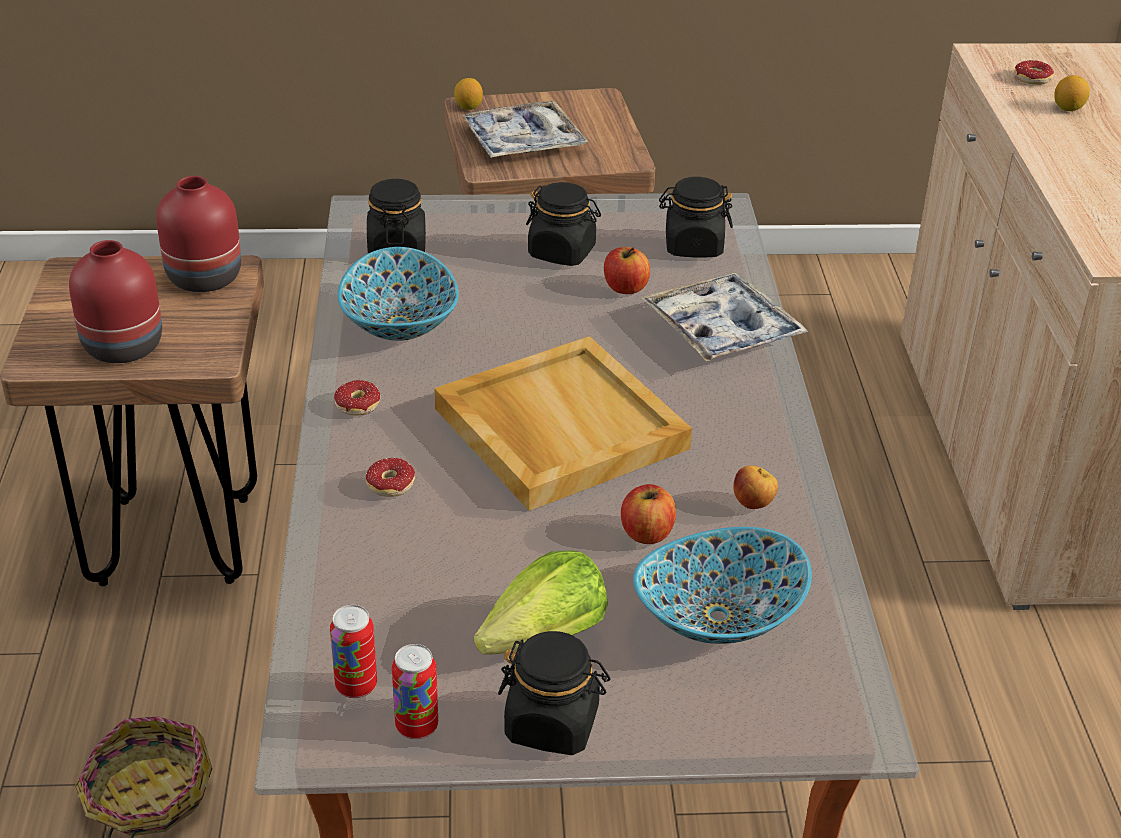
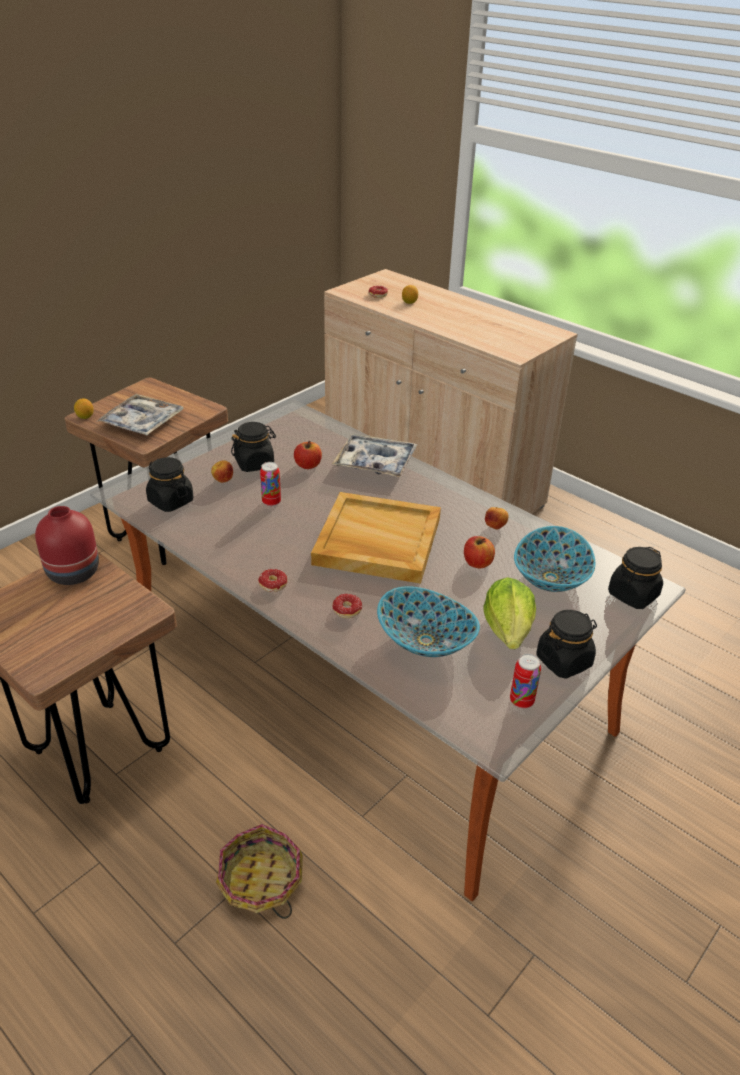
camera: 45 degrees left, 0 degrees up
red vase [69,240,162,363] -> none
can [330,605,377,698] -> can moved to [260,462,281,507]
bowl [338,247,459,341] -> bowl moved to [377,586,480,657]
black jar [659,177,733,258] -> black jar moved to [608,547,663,609]
none -> apple [211,460,233,483]

